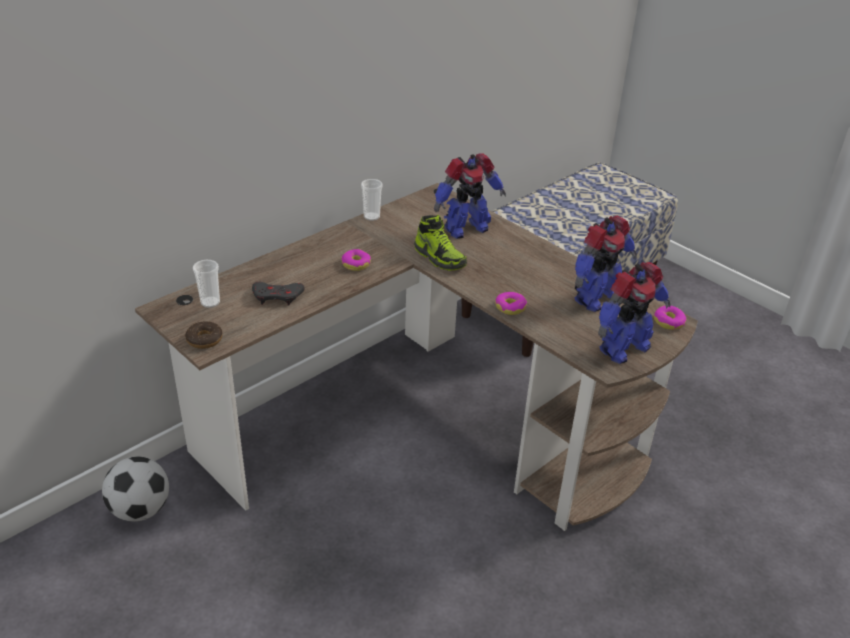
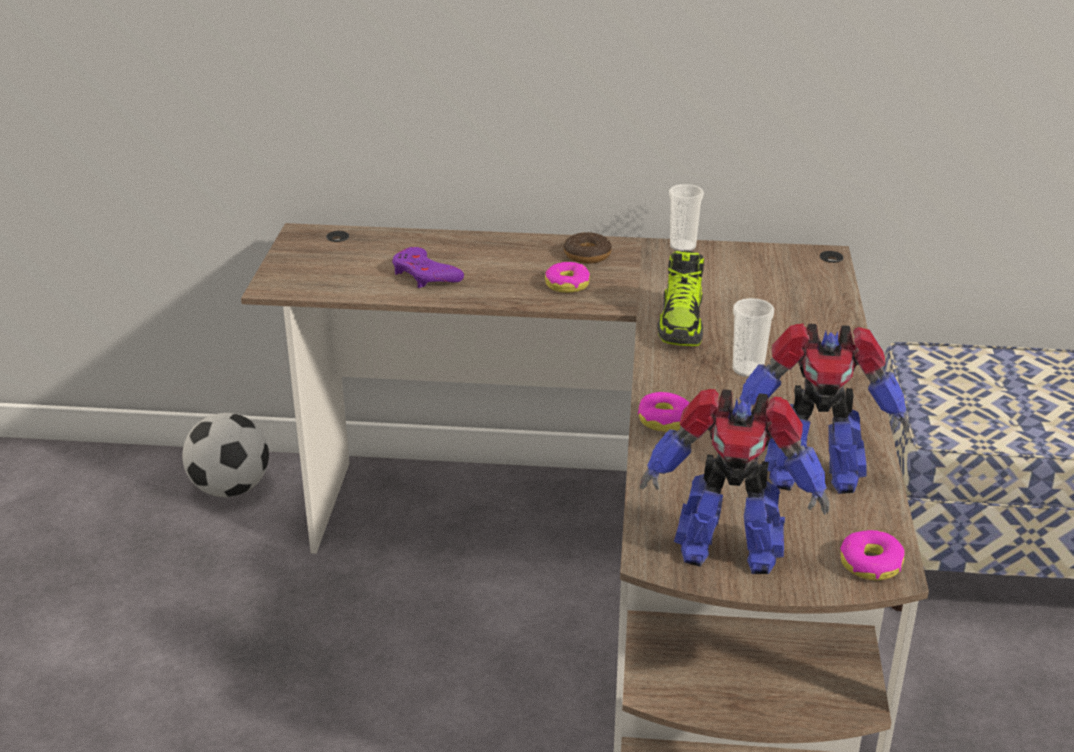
camera: 50 degrees right, 5 degrees down
donut [185,321,223,349] -> donut moved to [564,232,612,263]
cup [193,260,220,308] -> cup moved to [733,298,774,377]
grey game controller [252,282,304,306] -> purple game controller [392,247,464,288]
toy robot [434,154,506,239] -> none

